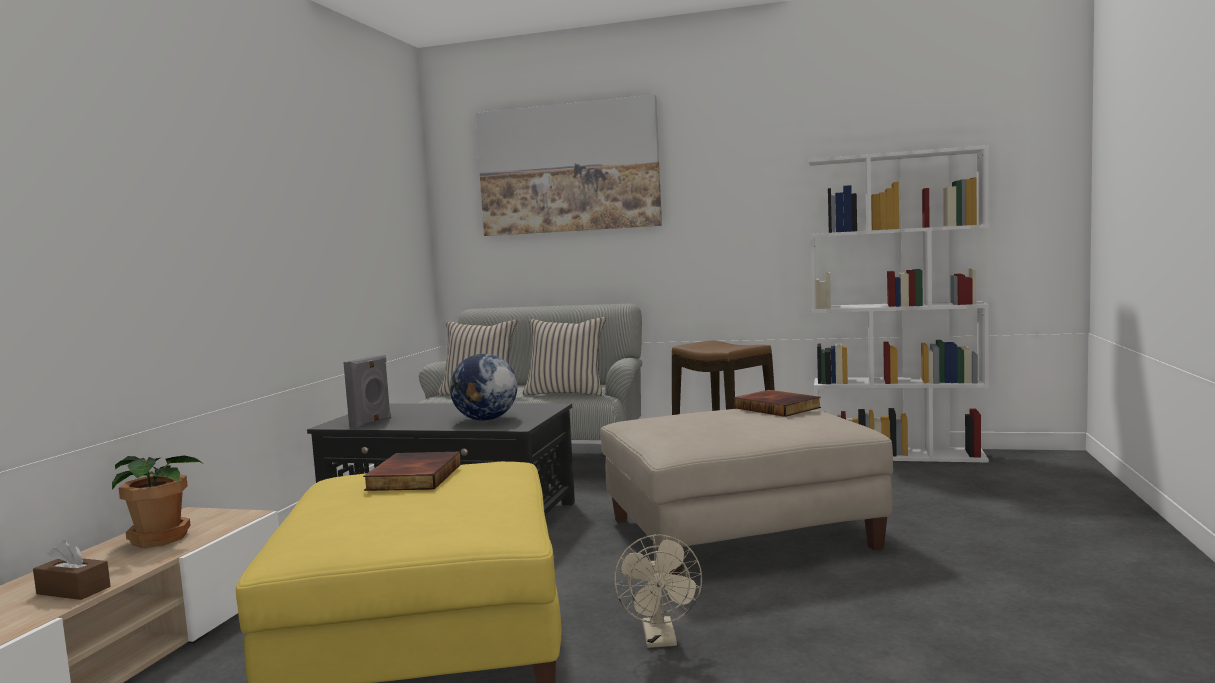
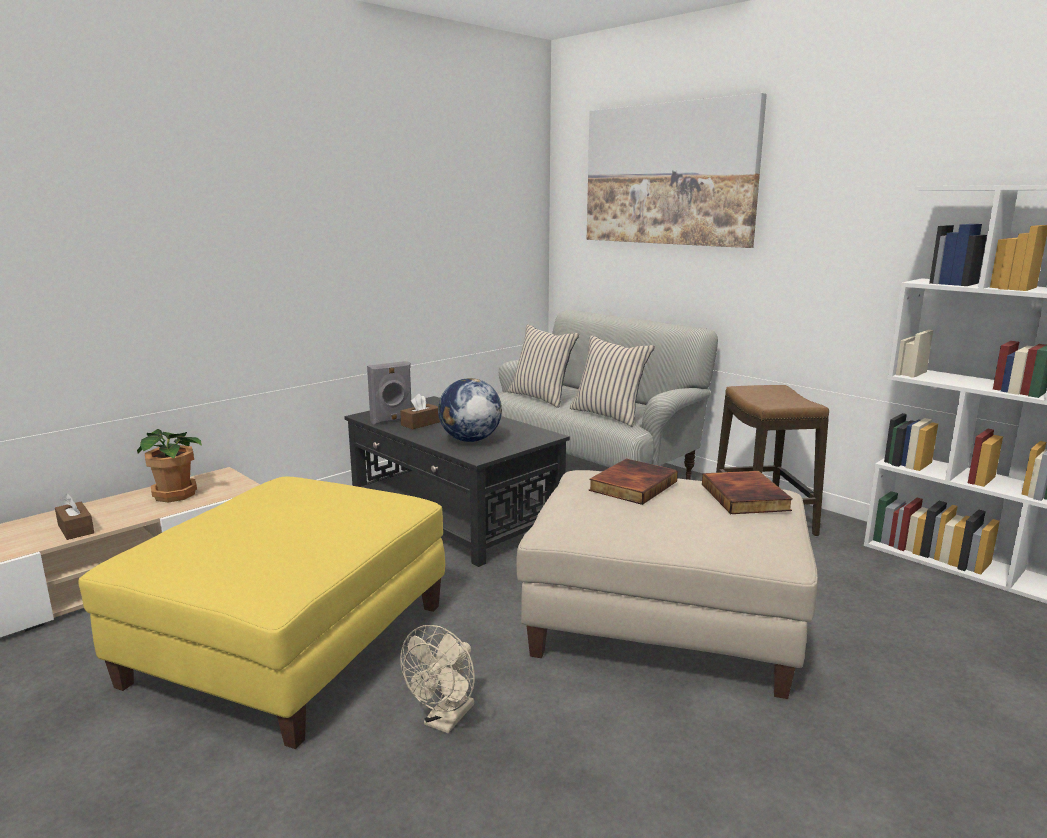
camera: 30 degrees right, 10 degrees up
book [363,452,461,491] -> book moved to [589,459,678,505]
none -> brown tissue box [400,394,440,429]

